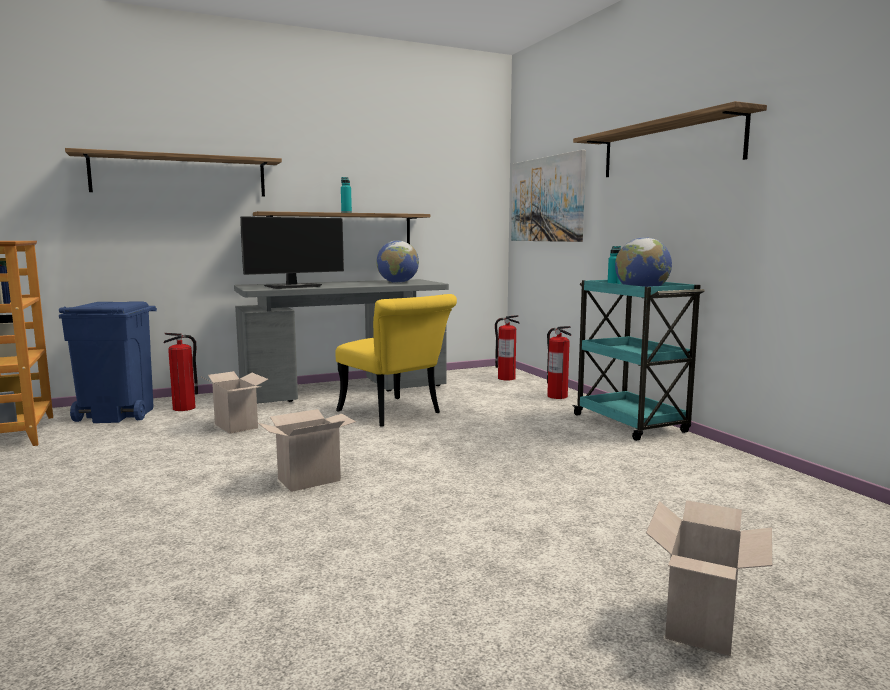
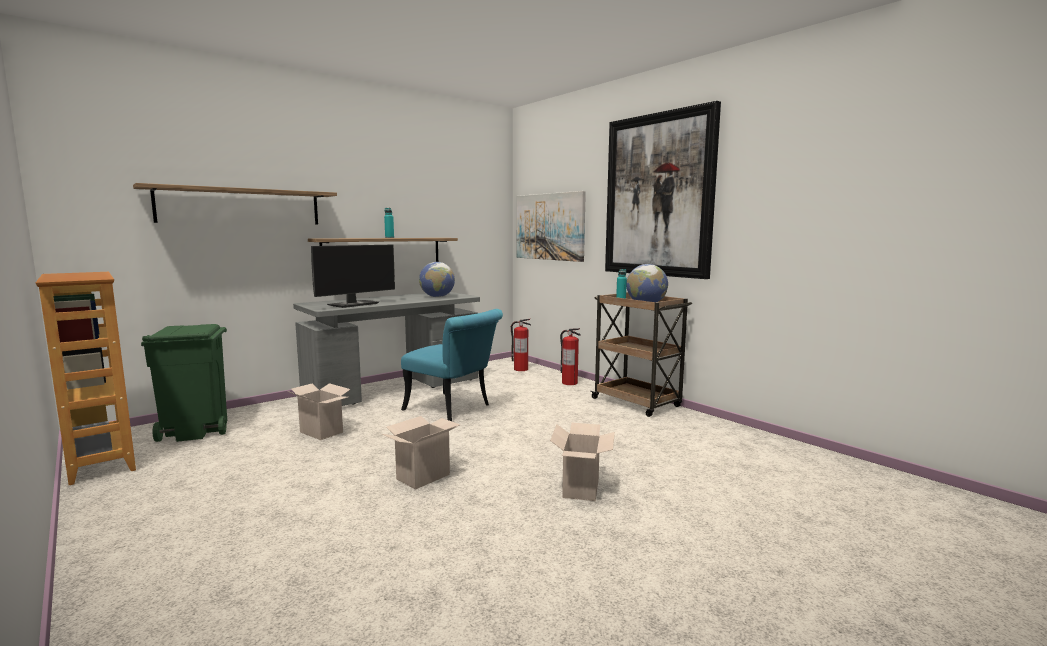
camera: 15 degrees left, 0 degrees up
blue trash can [59,301,157,423] -> green trash can [141,324,227,442]
fire extinguisher [164,333,198,411] -> none
yellow chair [336,294,457,427] -> turquoise chair [401,309,503,421]
turquoise cart [572,280,705,441] -> brown cart [590,292,692,417]
shelf [573,101,767,177] -> picture [605,101,721,279]
cardboard box [646,500,772,656] -> cardboard box moved to [550,423,615,501]

